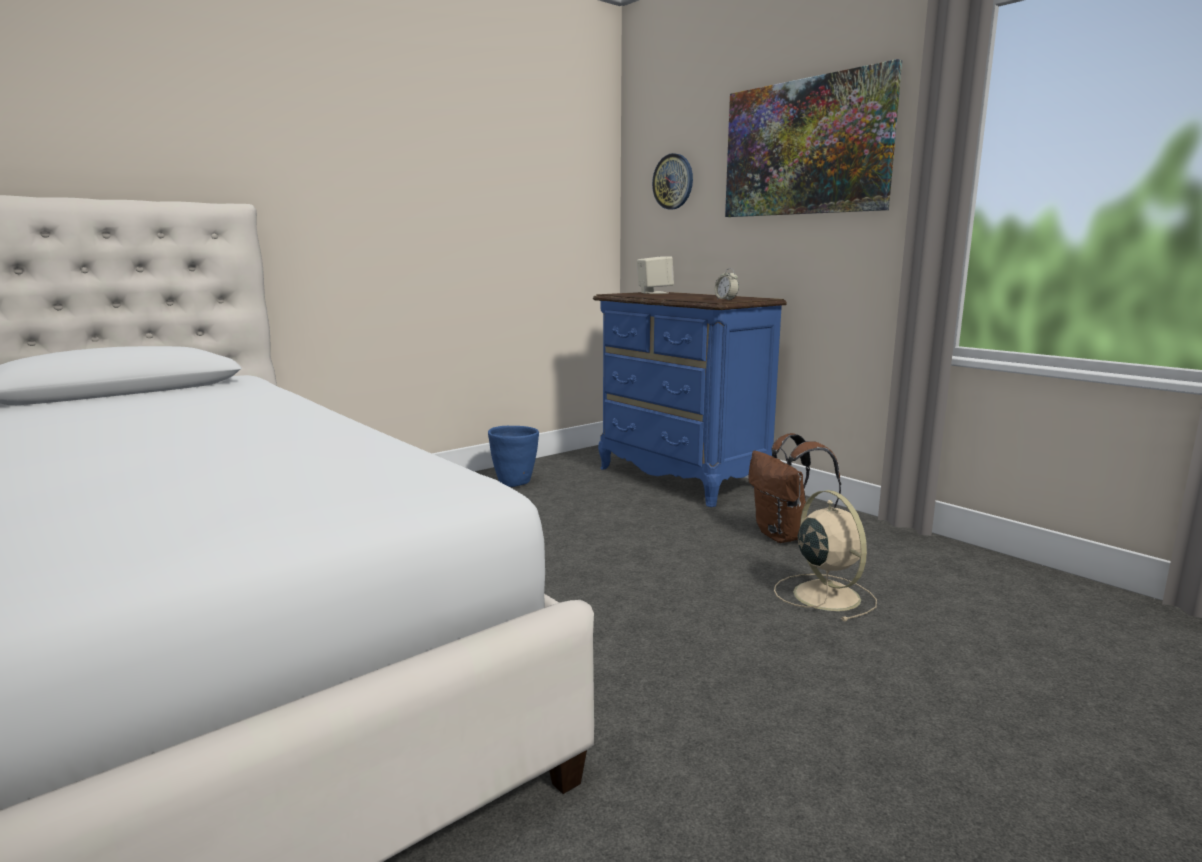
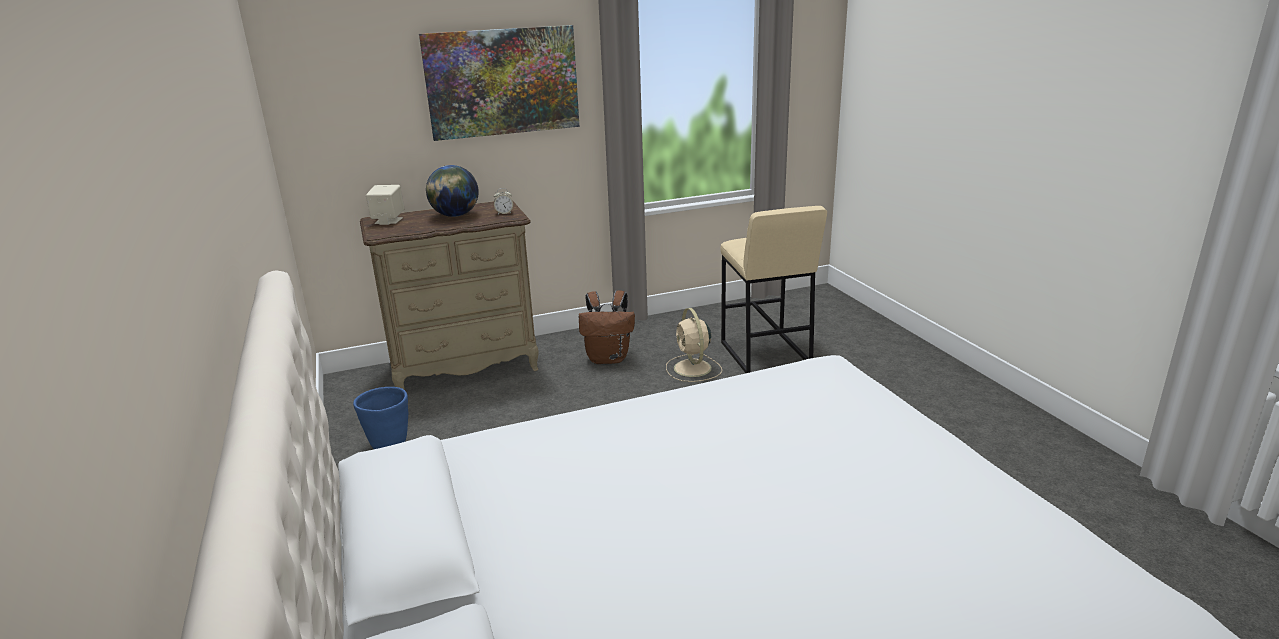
camera: 70 degrees left, 10 degrees up
blue dresser [593,292,787,507] -> beige dresser [360,200,539,390]
wall clock [652,153,693,209] -> none
beige fan [774,490,877,621] -> beige fan turned 105 degrees counterclockwise [666,308,722,382]
none -> globe [426,165,479,217]
none -> beige stool [721,206,827,373]

